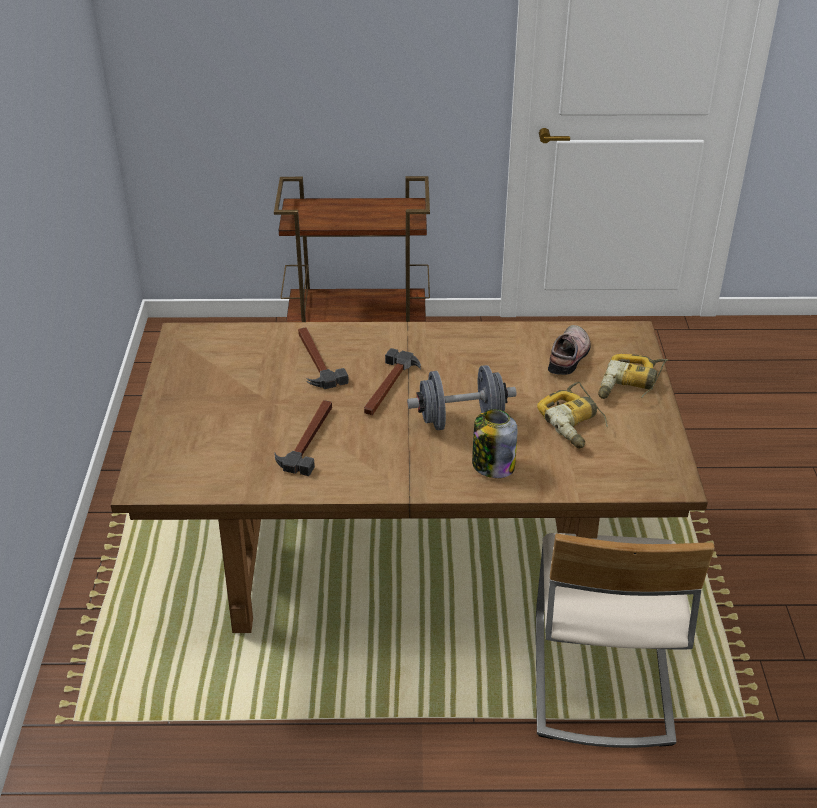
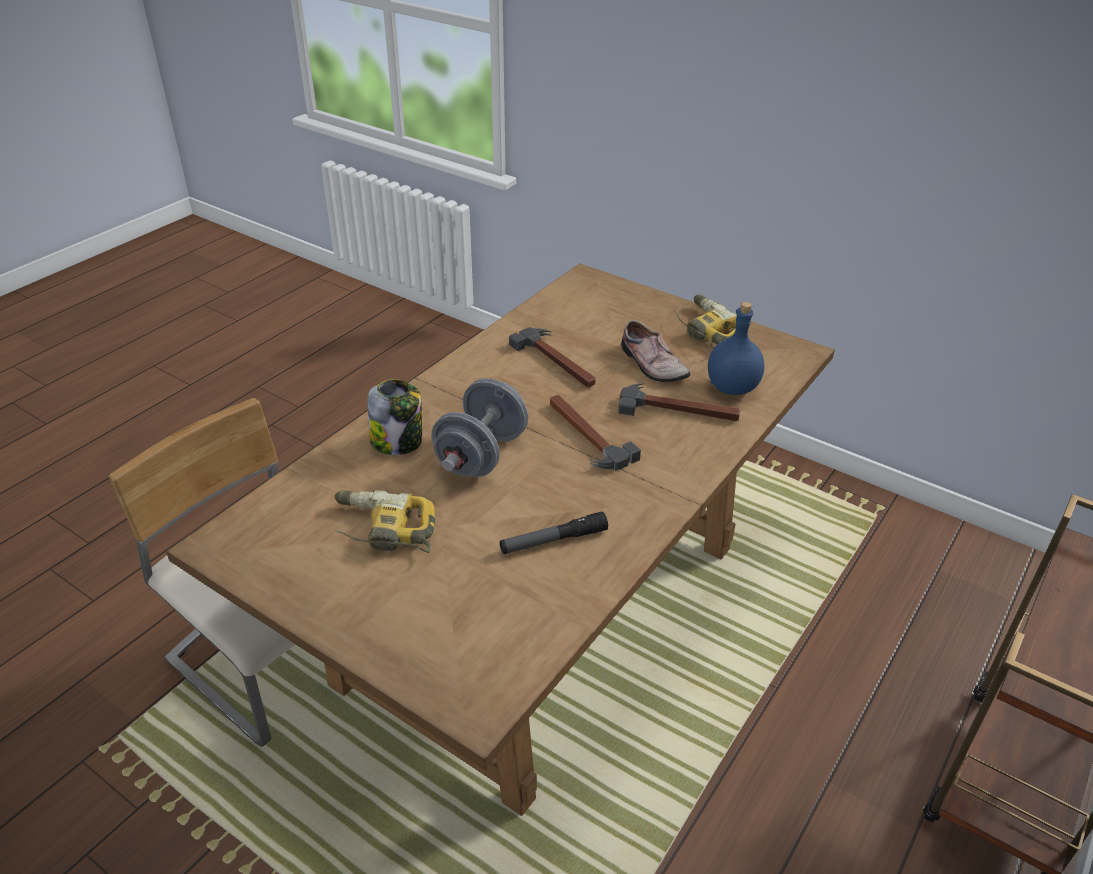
camera: 125 degrees right, 0 degrees up
shoe [548,325,591,375] -> shoe moved to [621,320,690,382]
power drill [598,354,669,399] -> power drill moved to [674,294,749,349]
none -> flashlight [500,511,608,554]
none -> blue bottle [708,302,764,395]

